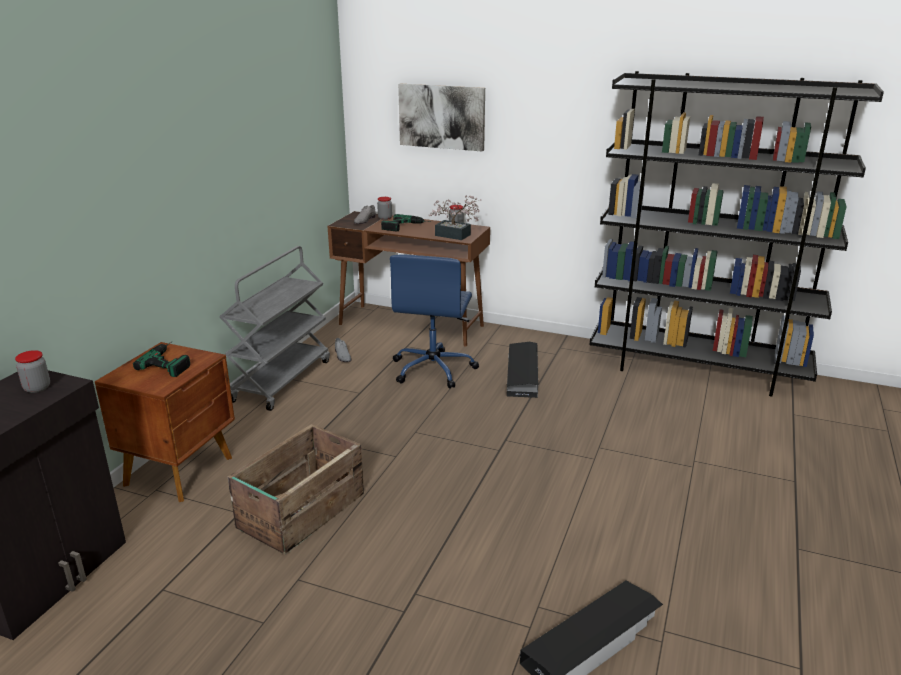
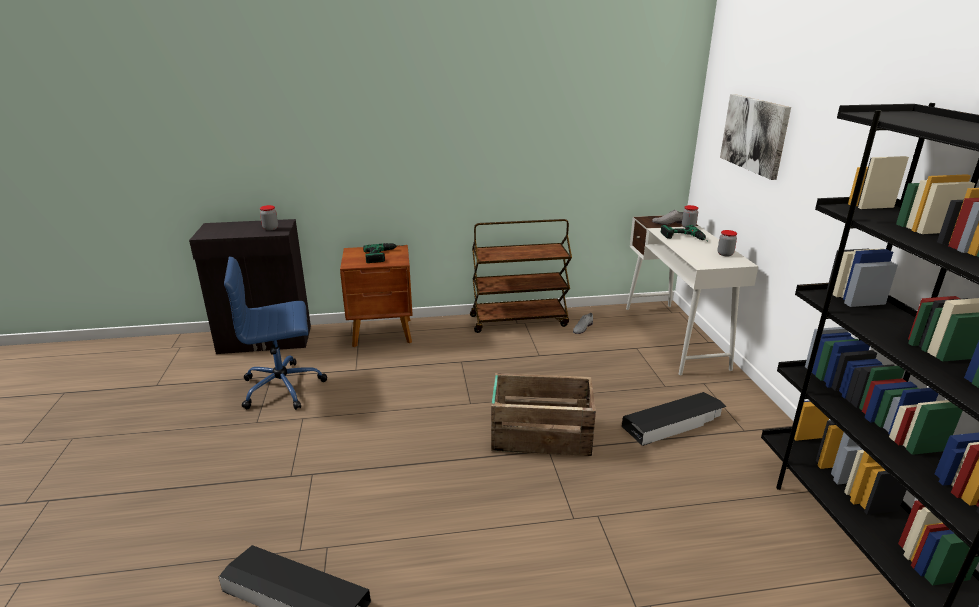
camera: 60 degrees right, 0 degrees up
grey cart [220,246,330,411] -> brown cart [470,219,572,333]
crate [228,424,364,555] -> crate moved to [491,373,596,456]
brown desk [327,211,490,347] -> white desk [626,215,758,375]
blue office chair [390,254,479,389] -> blue office chair moved to [224,256,327,410]
potted plant [429,195,481,240] -> none

